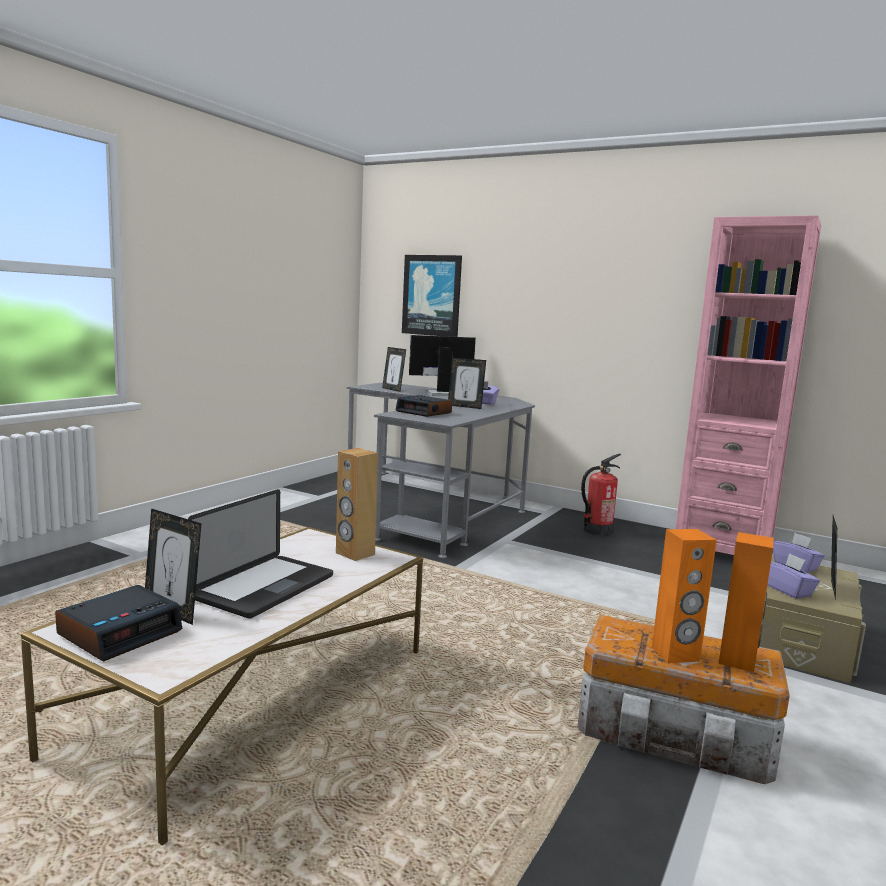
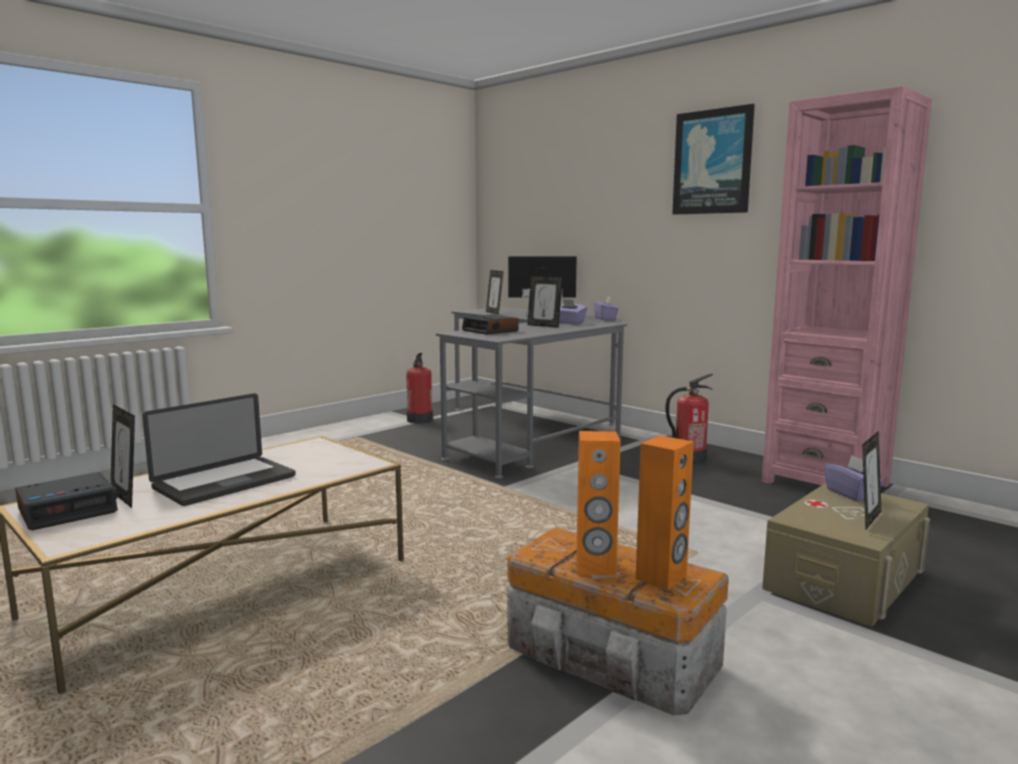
camera: 15 degrees right, 0 degrees up
brown speaker [336,448,378,561] -> none
picture [402,255,462,337] -> picture moved to [672,104,755,215]
purple tissue box [767,553,820,599] -> purple tissue box moved to [594,296,619,320]
none -> fire extinguisher [406,353,433,423]

